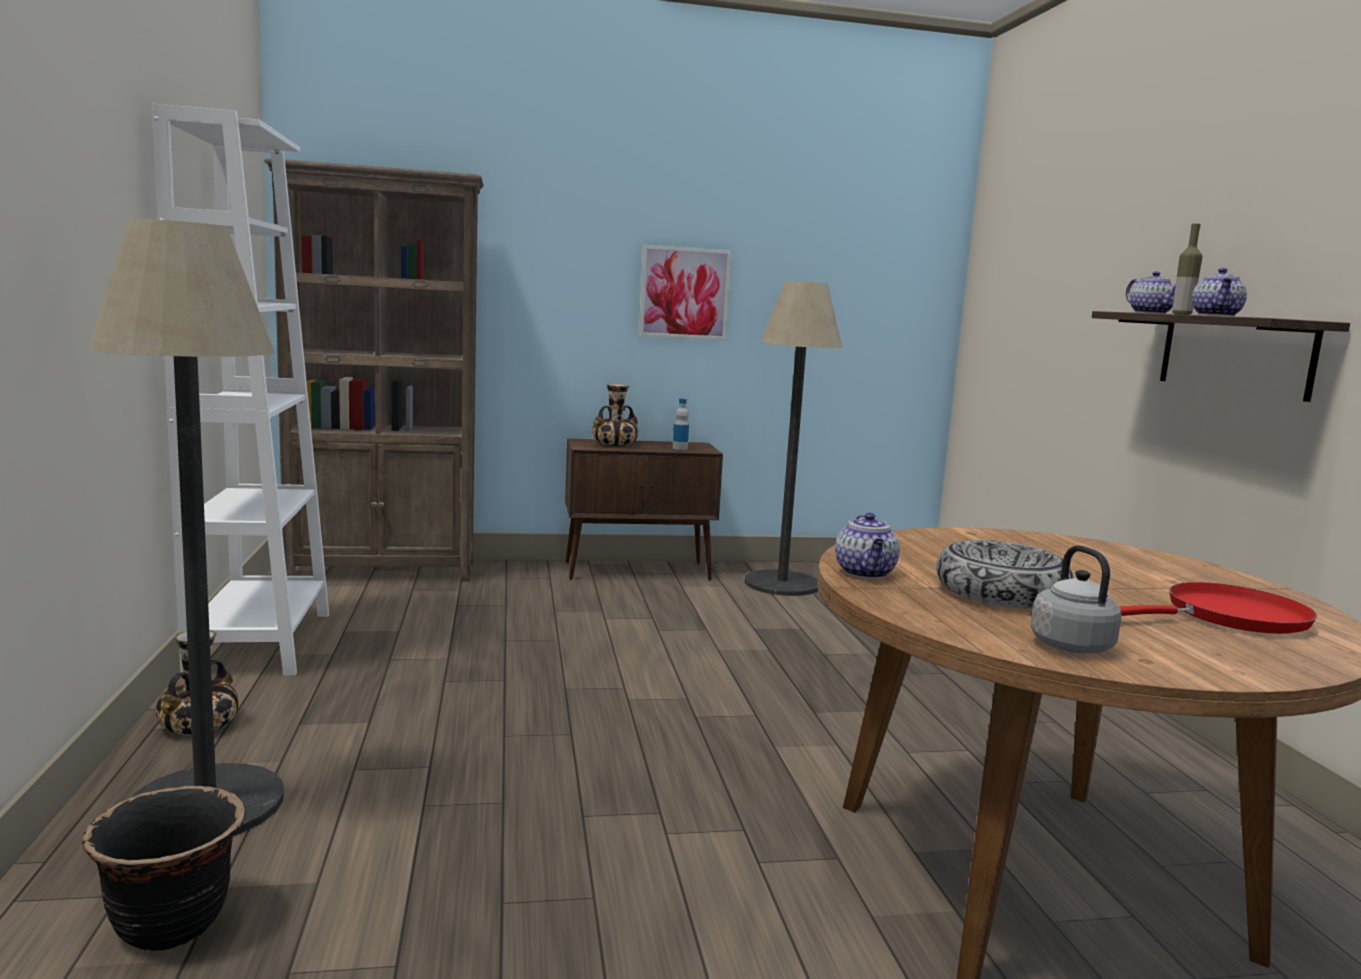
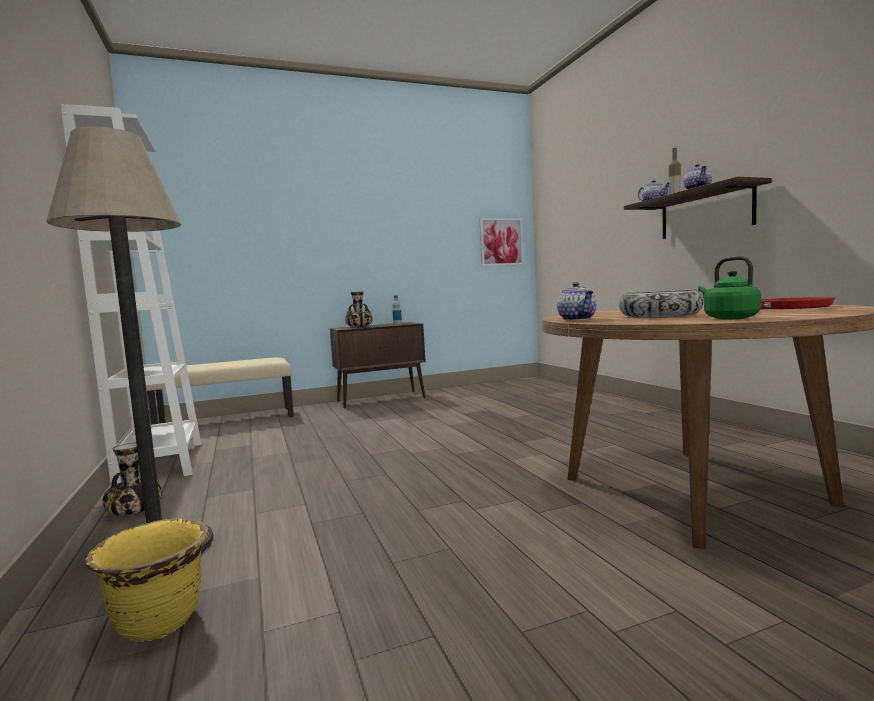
camera: 10 degrees left, 5 degrees down
black planter [82,786,246,951] -> yellow planter [86,518,209,642]
brown bookcase [264,158,484,582] -> beige bench [146,357,294,425]
picture [638,245,732,341] -> picture moved to [479,218,524,266]
floor lamp [744,281,843,596] -> none
grey kettle [1031,545,1122,653] -> green kettle [698,256,761,319]

